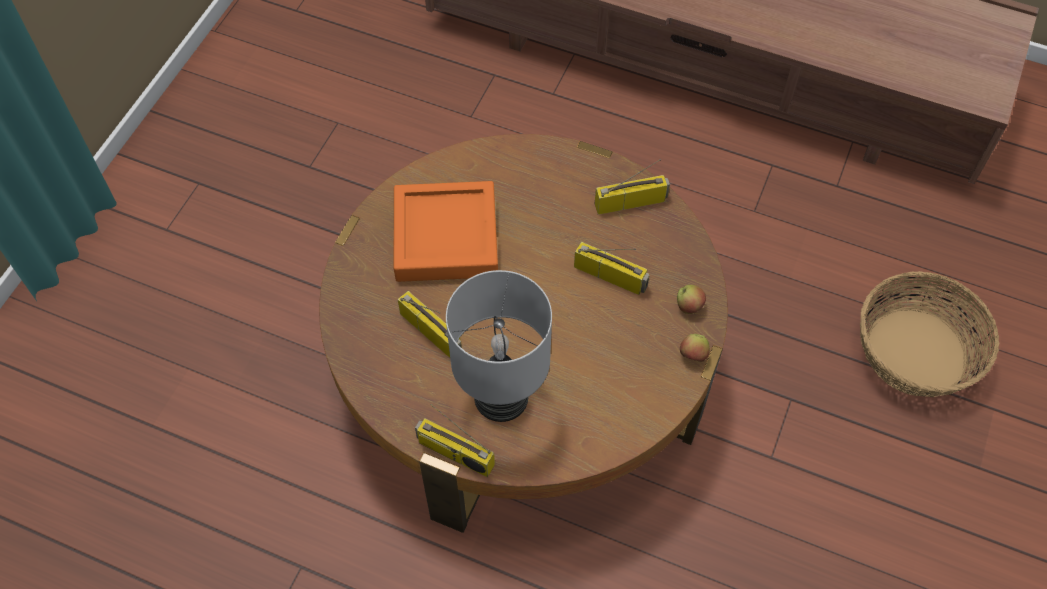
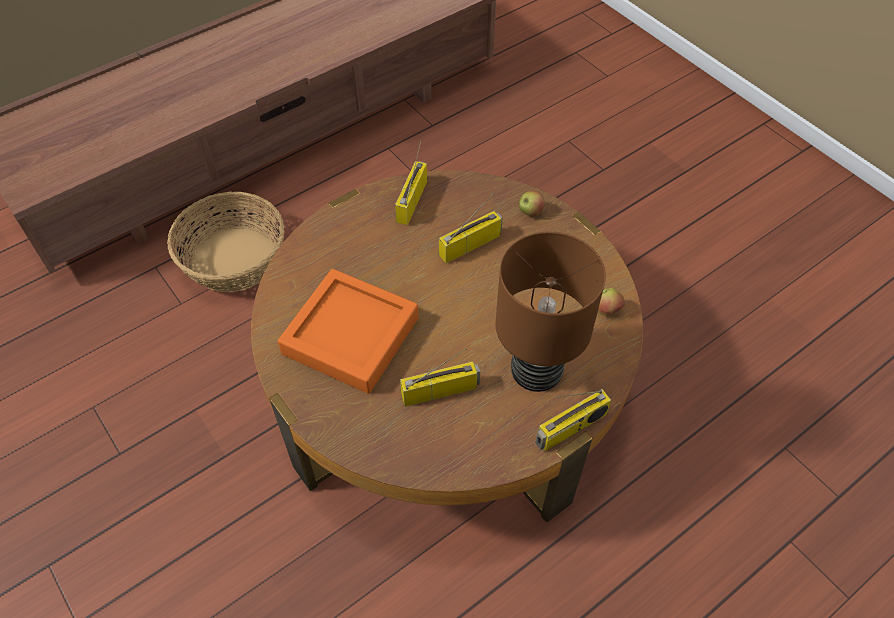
camera: 60 degrees left, 5 degrees down
grey table lamp [446,270,552,422] -> brown table lamp [495,232,606,392]
apple [680,334,710,361] -> apple moved to [598,288,625,315]
basket [860,271,999,397] -> basket moved to [167,192,284,292]

